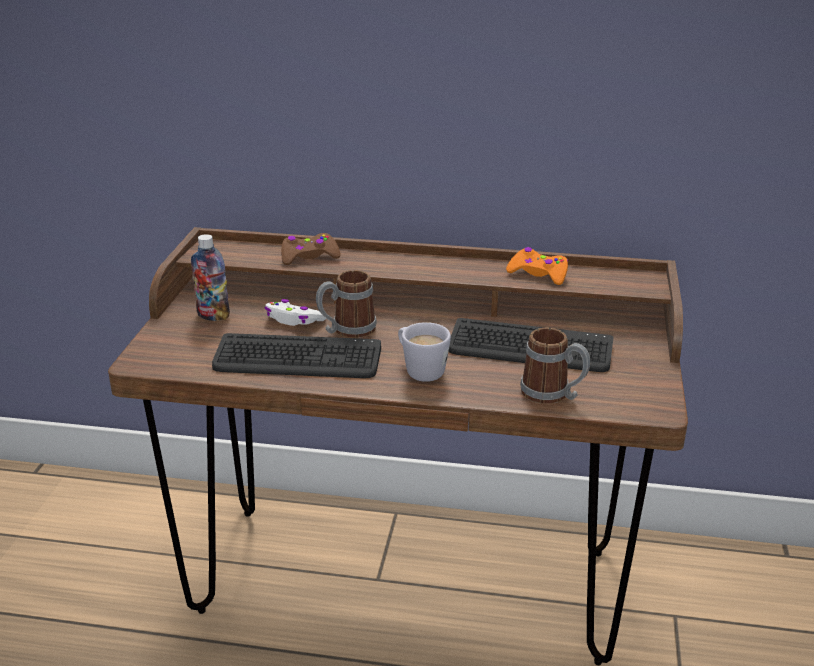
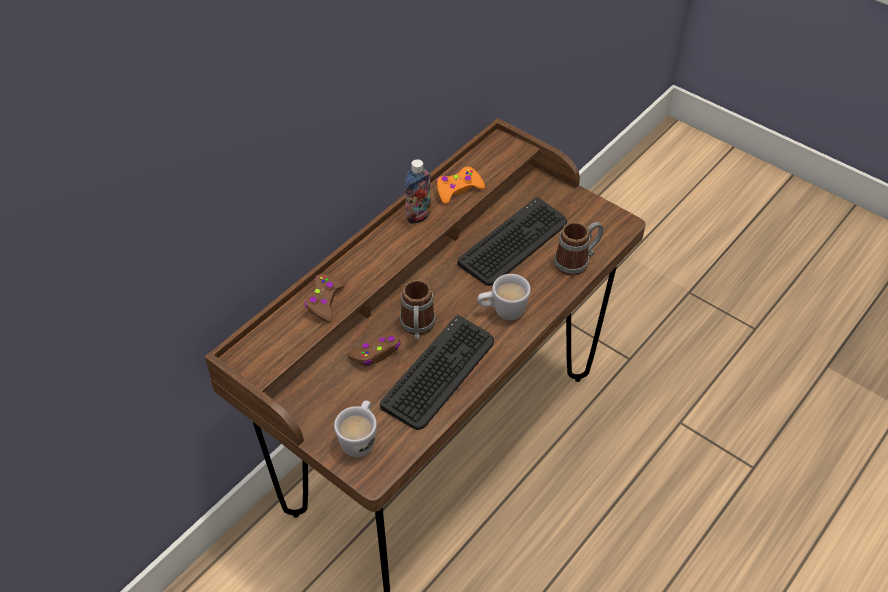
camera: 60 degrees left, 20 degrees up
bottle [191,234,230,321] -> bottle moved to [405,159,431,224]
white game controller [265,299,326,326] -> brown game controller [347,330,401,366]
none -> white mug [334,400,377,457]

